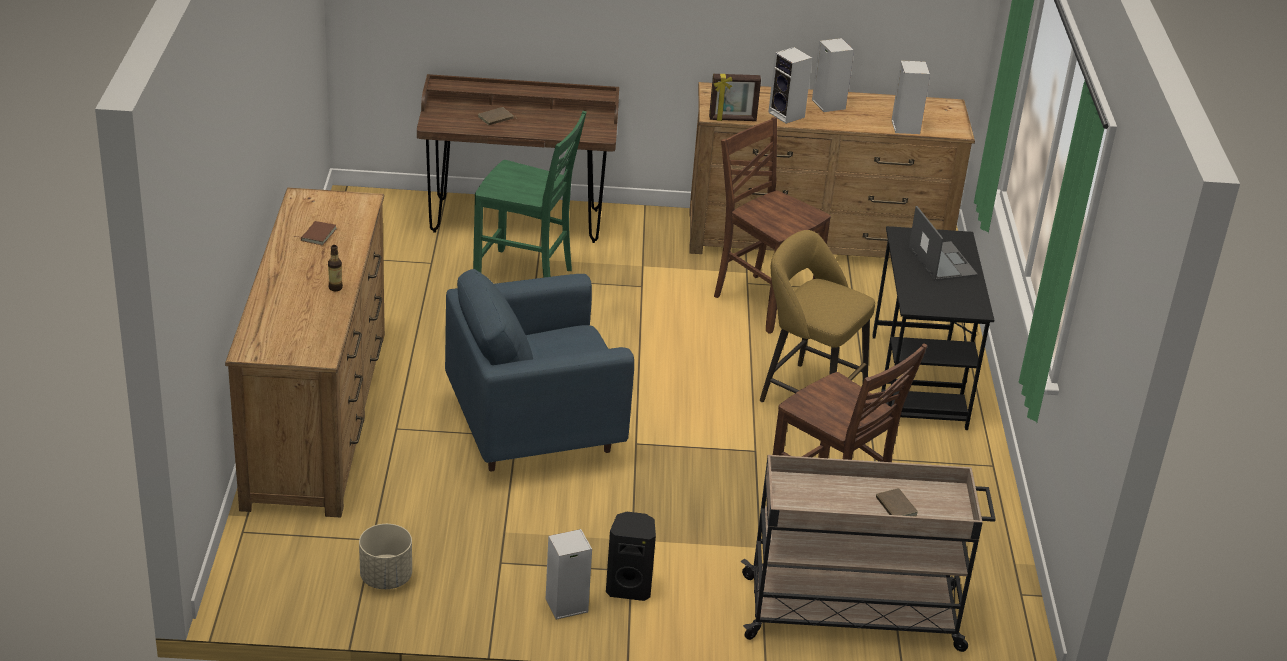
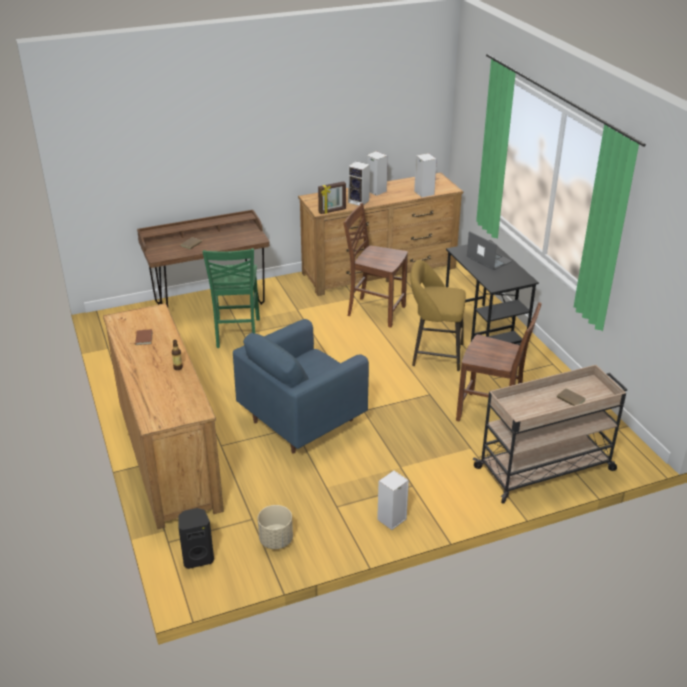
camera: 20 degrees left, 0 degrees up
green chair [473,111,587,278] -> green chair turned 90 degrees clockwise [203,248,260,348]
black speaker [606,512,656,601] -> black speaker moved to [178,508,214,569]

